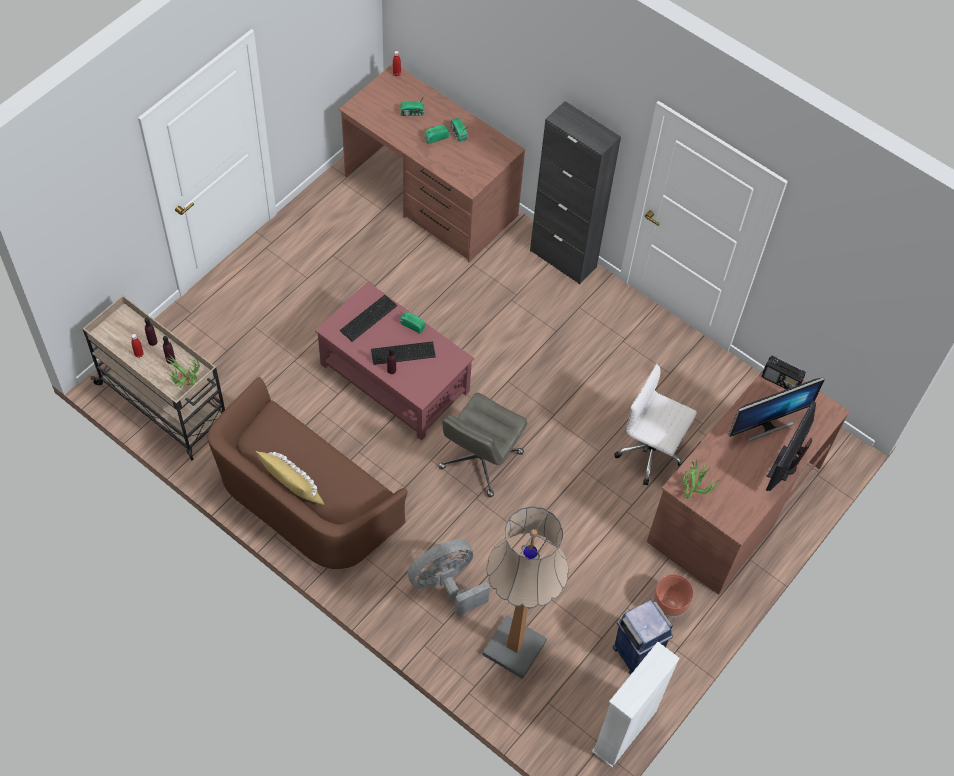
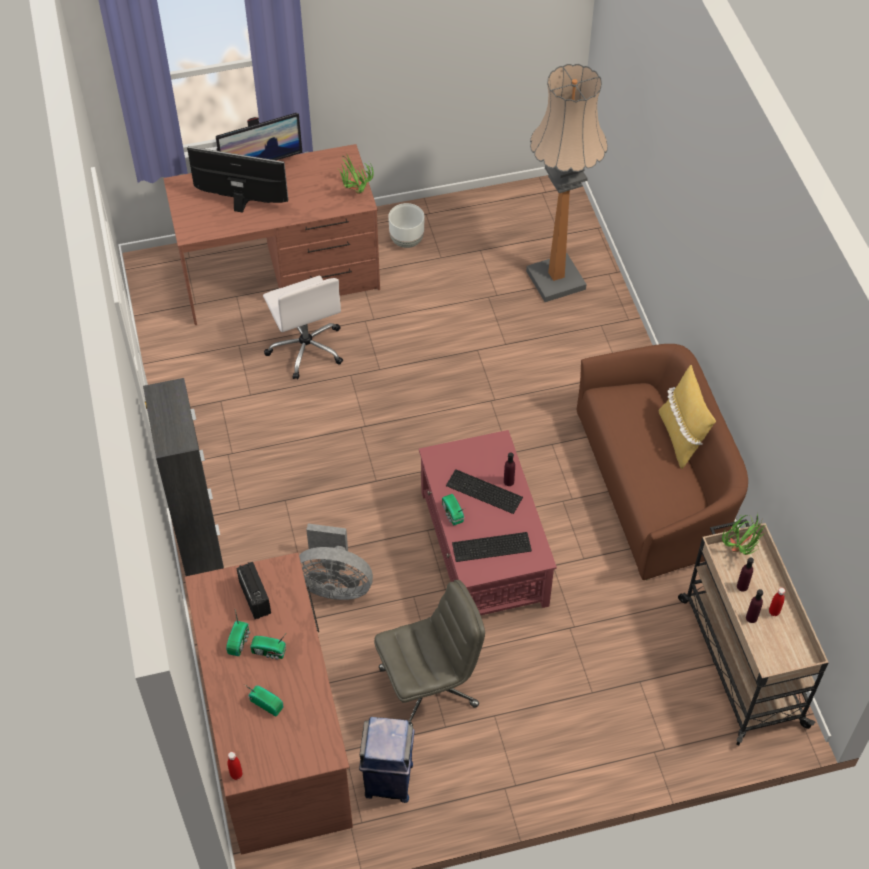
camera: 140 degrees left, 5 degrees down
grey fan [407,539,490,616] -> grey fan moved to [299,524,373,600]
grey office chair [438,393,527,497] -> grey office chair moved to [374,580,485,726]
white bookcase [592,642,680,767] -> none
blue trash can [613,599,673,675] -> blue trash can moved to [359,717,415,803]
brown planter [653,574,694,619] -> white planter [388,203,424,248]
radio [762,355,806,390] -> radio moved to [236,562,271,619]

